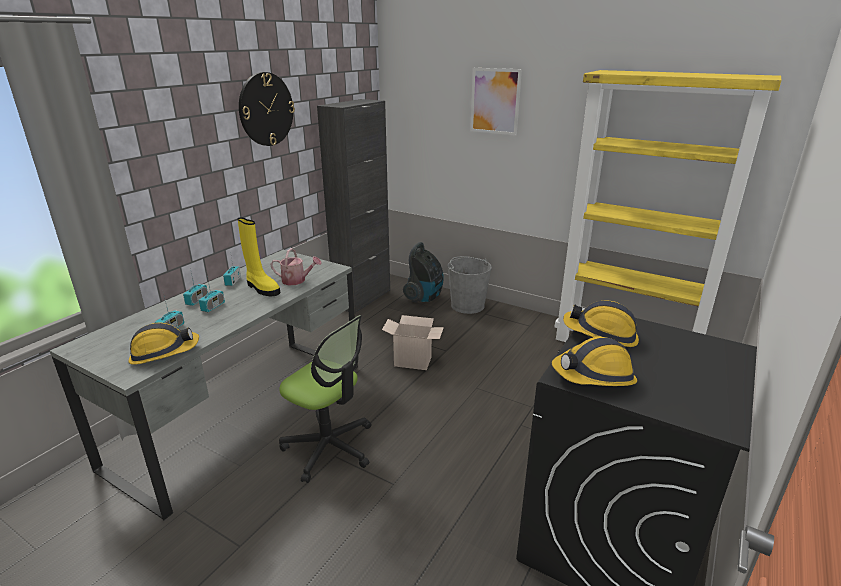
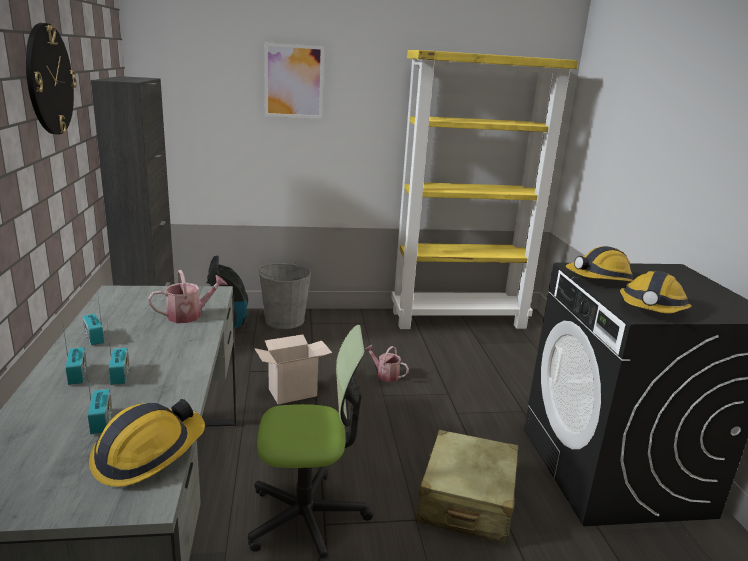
camera: 40 degrees left, 5 degrees down
yellow boot [237,217,280,296] -> none
none -> watering can [365,345,409,382]
none -> beige suitcase [417,430,518,544]

